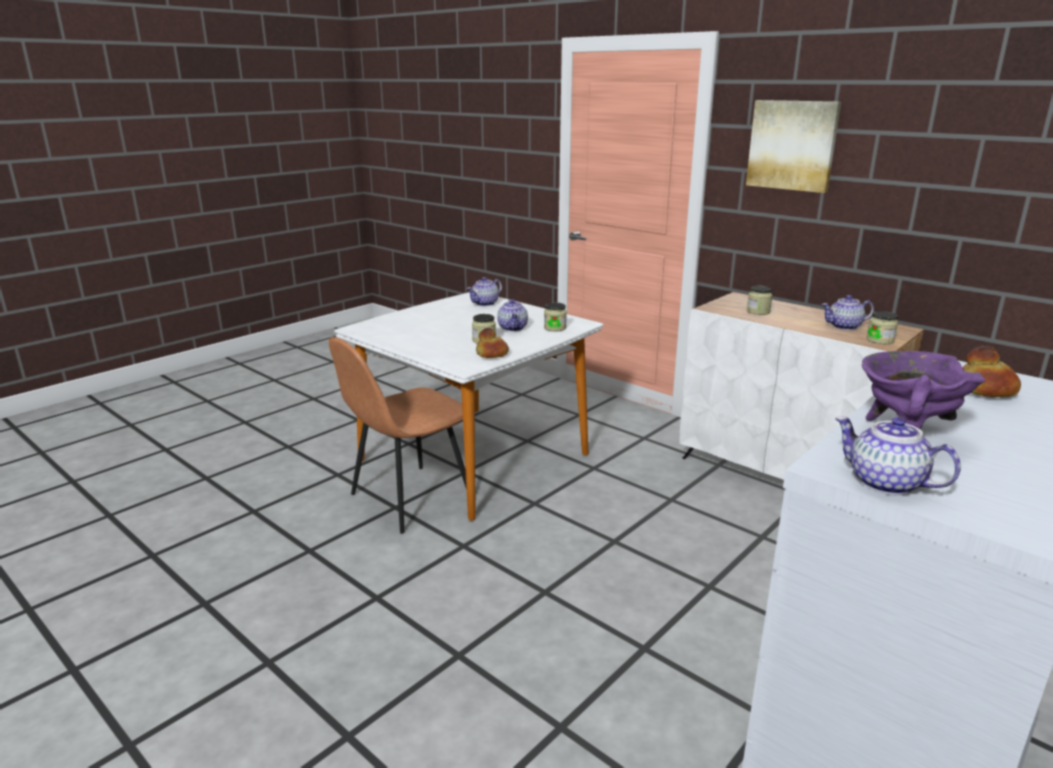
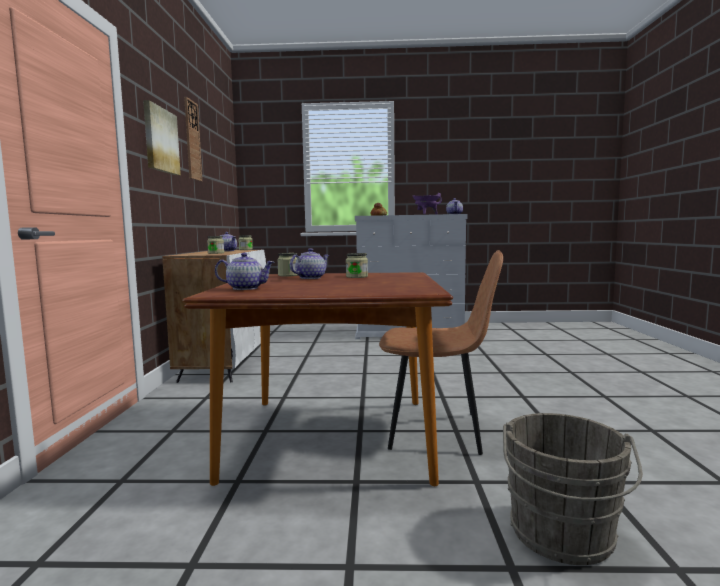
camera: 130 degrees left, 15 degrees down
white dining table [334,292,604,521] -> brown dining table [182,272,453,486]
bread [476,328,509,358] -> none
none -> wall clock [184,97,202,181]
none -> grey bucket [503,413,643,565]

